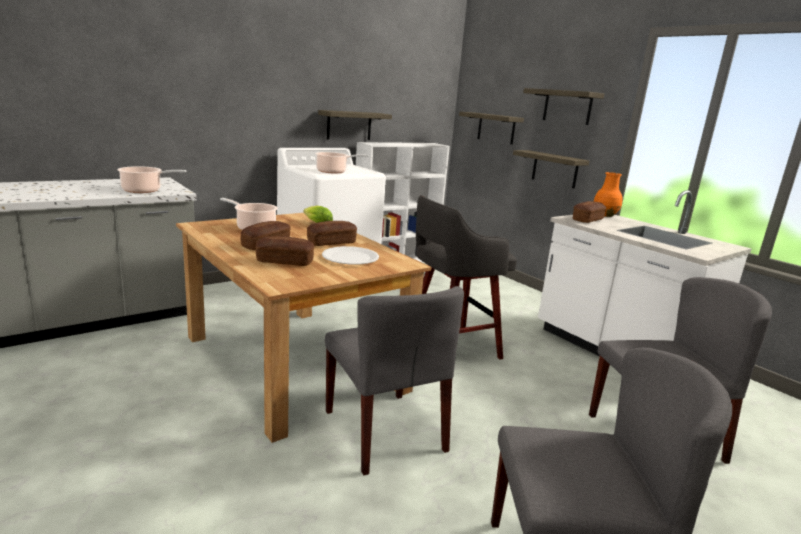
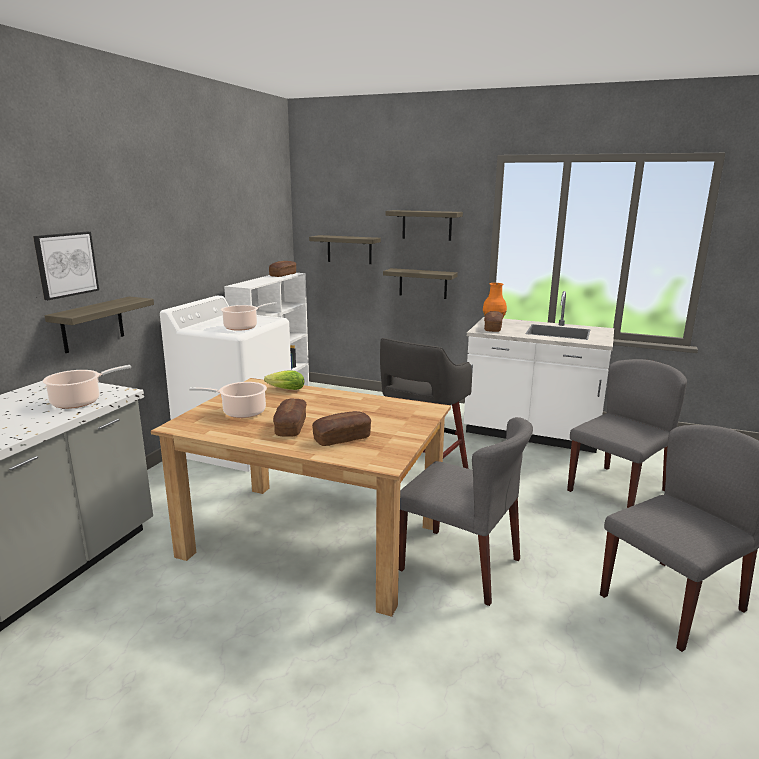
camera: 30 degrees left, 0 degrees up
bread [307,221,357,246] -> bread moved to [269,261,296,277]
shelf [318,110,392,140] -> shelf moved to [44,297,154,353]
white plate [322,246,379,265] -> none
none -> picture [33,232,99,300]

